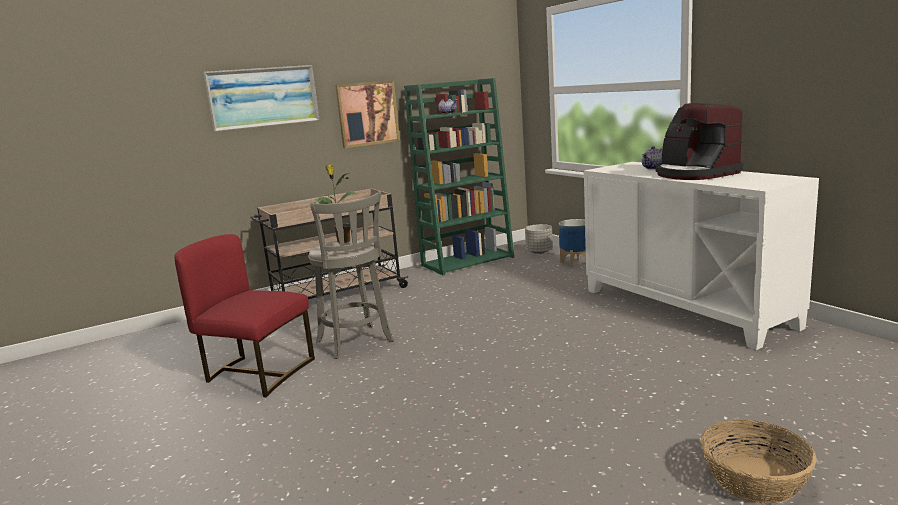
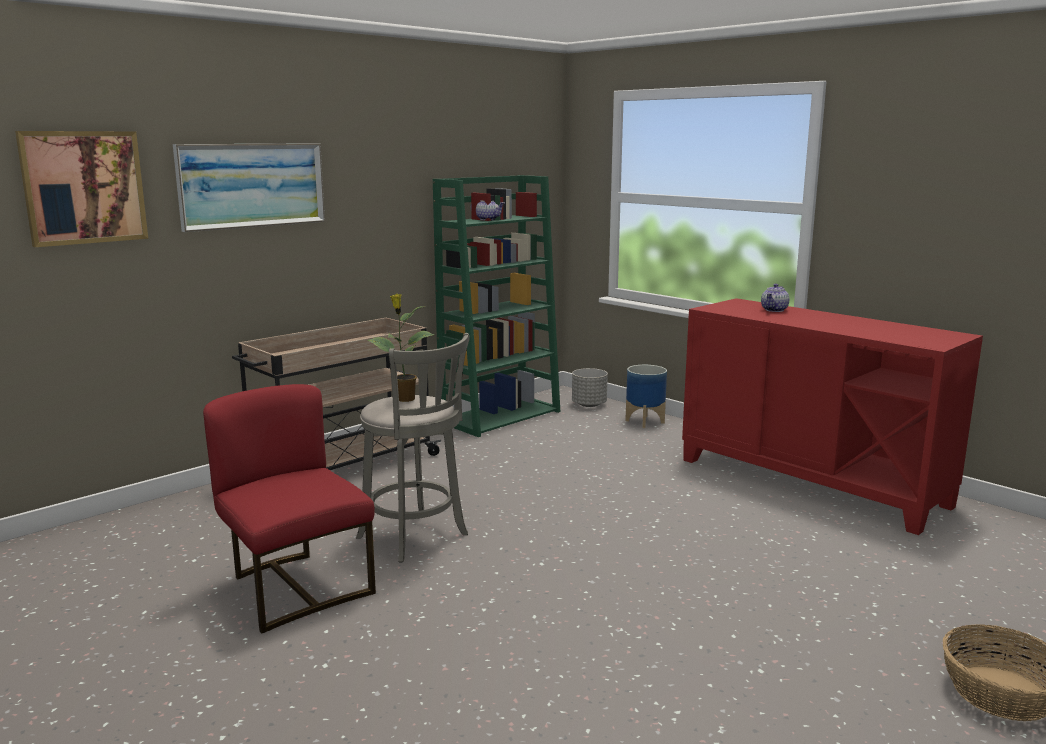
camera: 15 degrees left, 0 degrees up
red chair [174,234,315,397] -> red chair turned 45 degrees clockwise [203,384,376,634]
picture [335,80,400,148] -> picture moved to [15,131,148,247]
white cabinet [584,162,819,350] -> red cabinet [682,298,983,535]
coffee machine [655,103,743,180] -> none

